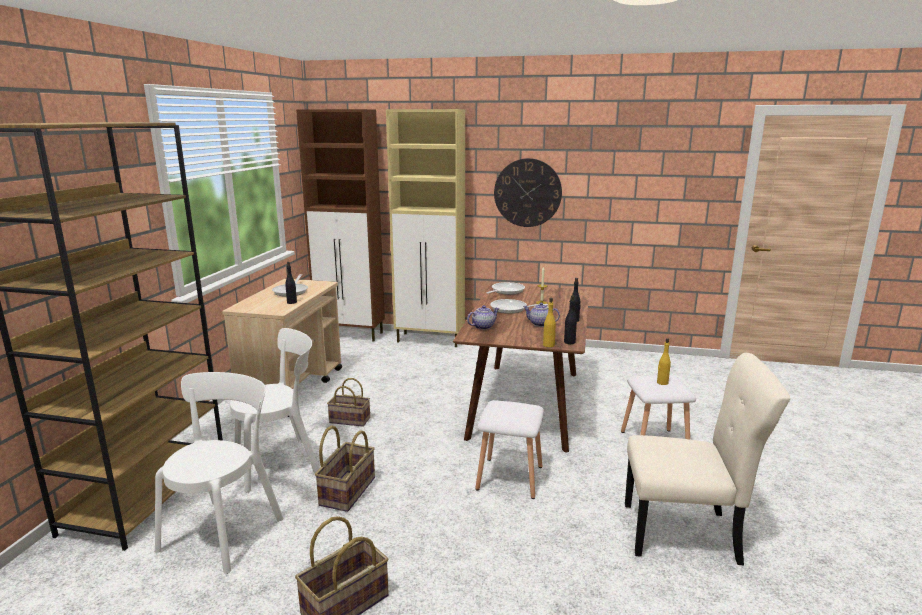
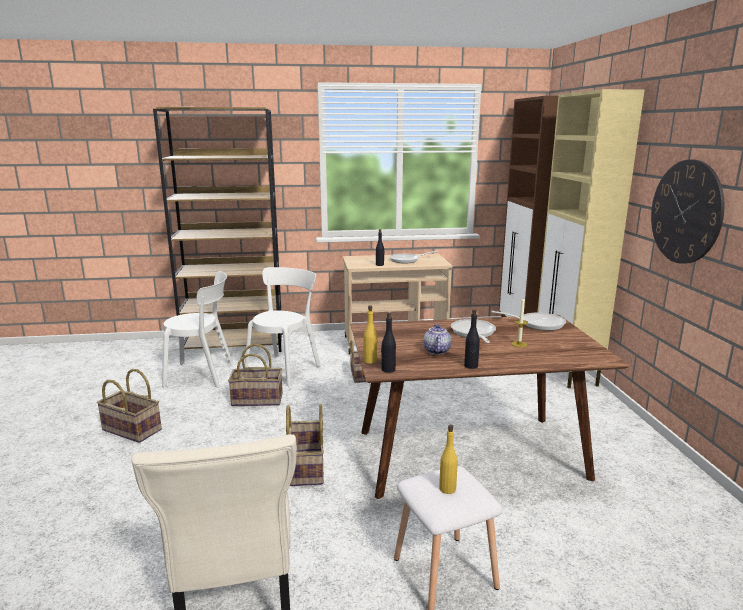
camera: 70 degrees right, 0 degrees up
white chair [230,328,319,493] -> white chair turned 105 degrees counterclockwise [245,267,320,386]
teapot [467,305,500,330] -> none
white stool [475,400,544,499] -> basket [286,404,324,486]

